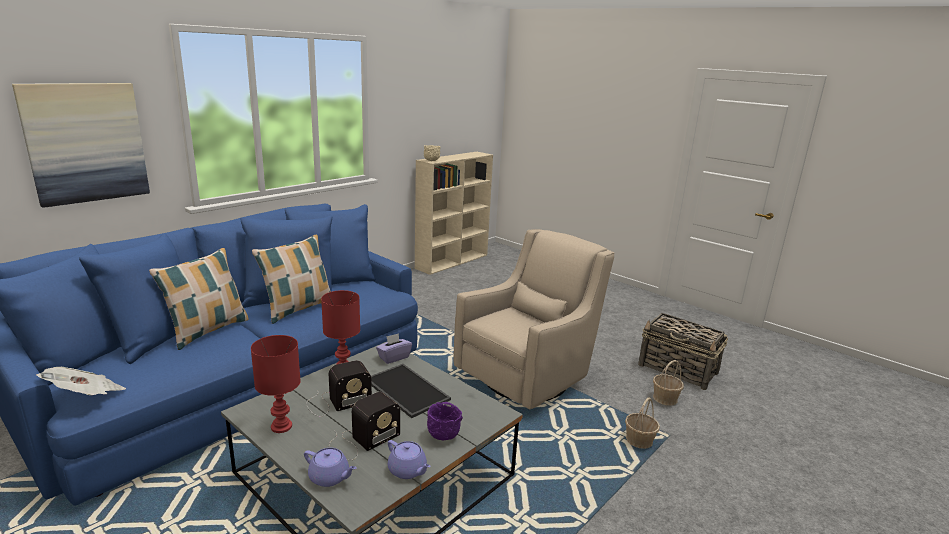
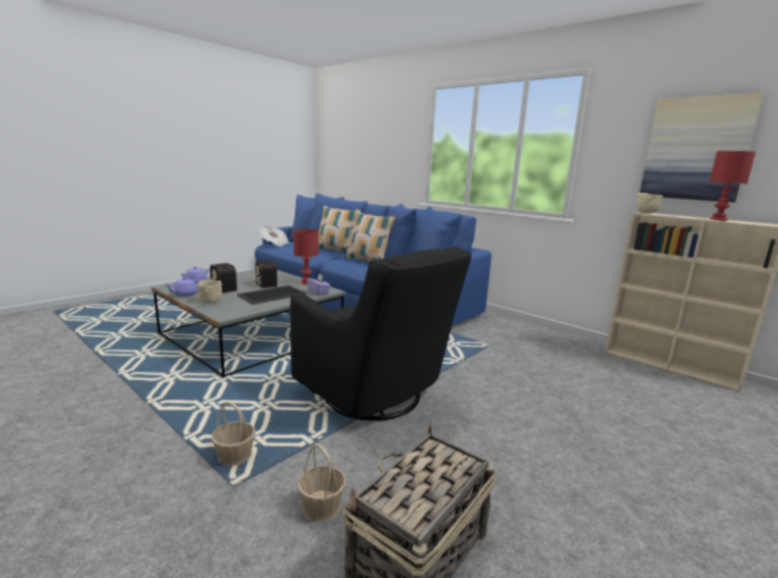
camera: 90 degrees right, 5 degrees down
picture [12,83,150,208] -> picture moved to [640,93,764,202]
red table lamp [251,335,301,433] -> red table lamp moved to [710,151,756,221]
purple bowl [427,402,463,441] -> beige bowl [197,280,222,303]
beige armchair [454,229,615,409] -> black armchair [290,247,472,421]

